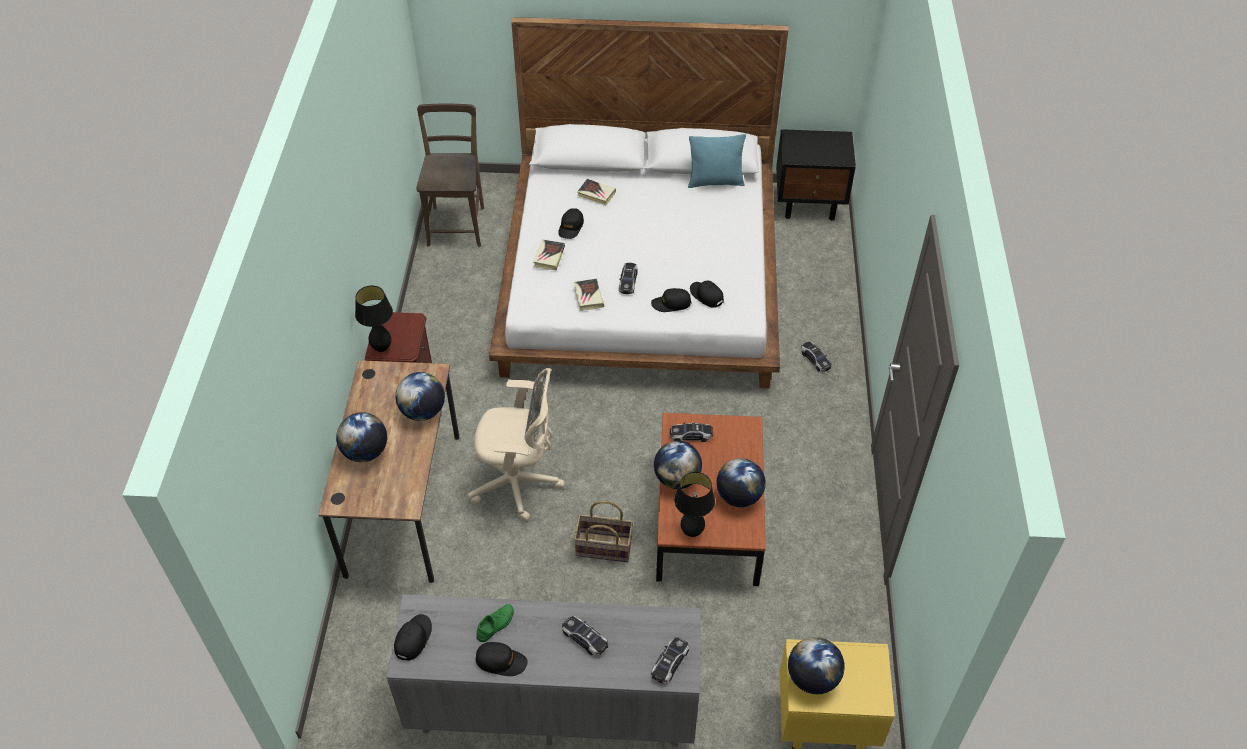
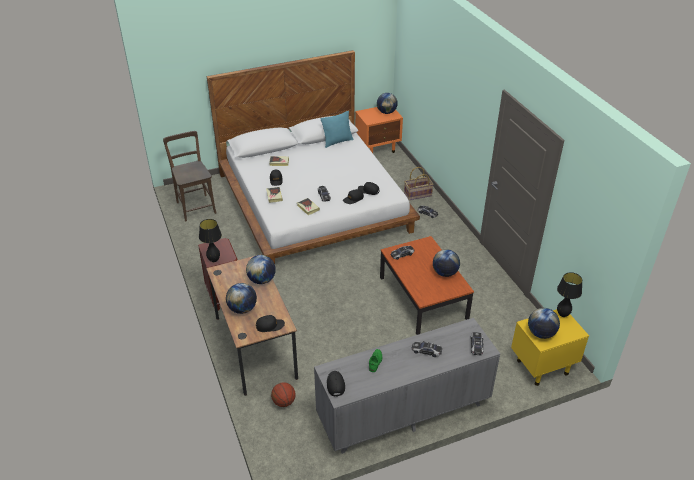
camera: 25 degrees left, 10 degrees down
beige office chair [468,368,565,522] -> none
black cap [476,642,528,676] -> black cap moved to [256,315,285,332]
basket [574,501,633,562] -> basket moved to [404,167,433,200]
globe [654,441,702,489] -> globe moved to [377,93,398,114]
black table lamp [674,472,715,537] -> black table lamp moved to [557,272,582,317]
black nightstand [776,129,856,220] -> orange nightstand [355,107,403,153]
none -> basketball [271,382,296,407]

